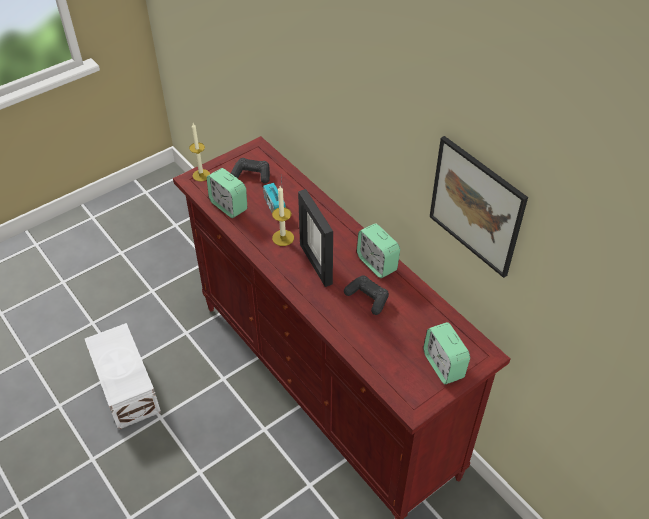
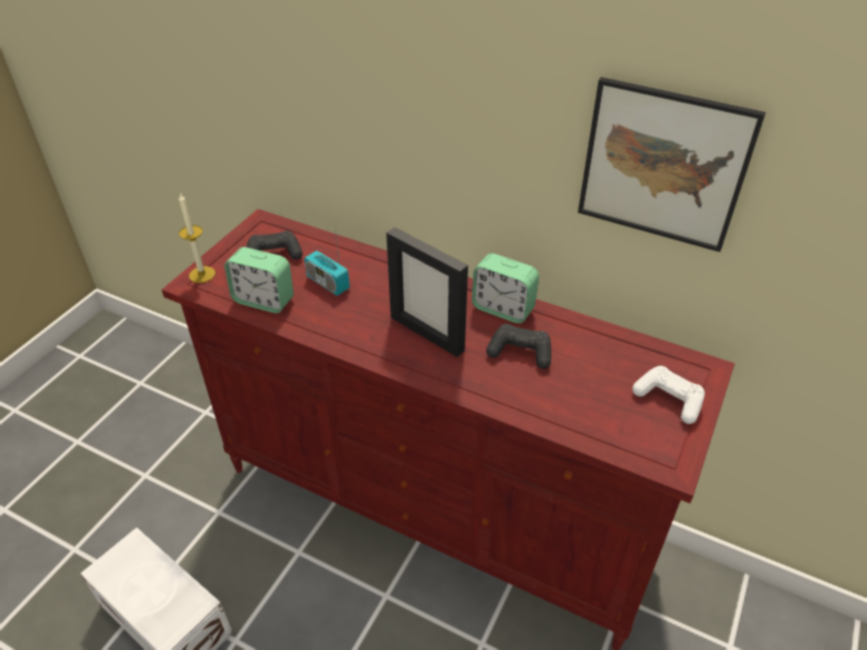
camera: 25 degrees left, 5 degrees down
candle [272,186,294,246] -> none
alarm clock [423,322,470,384] -> white game controller [632,366,705,424]

